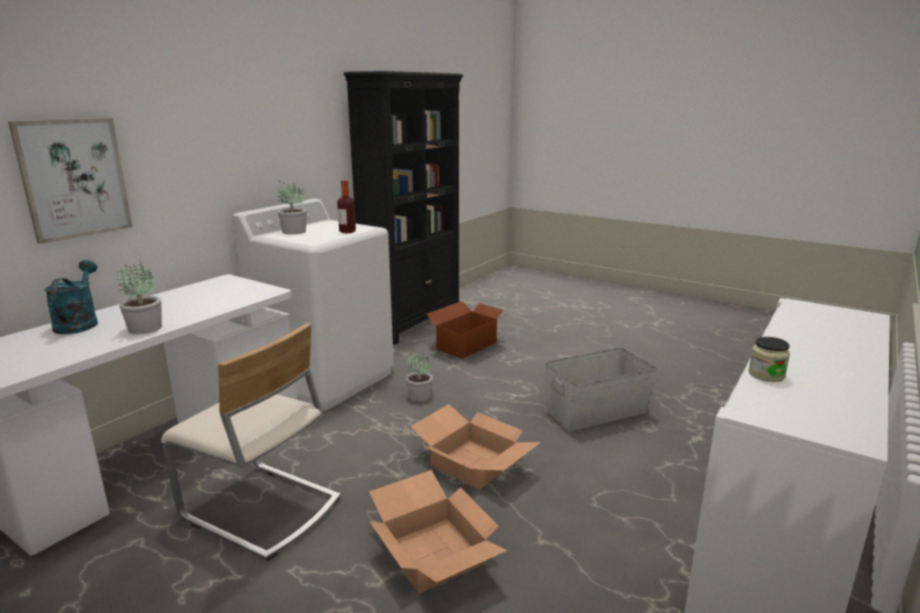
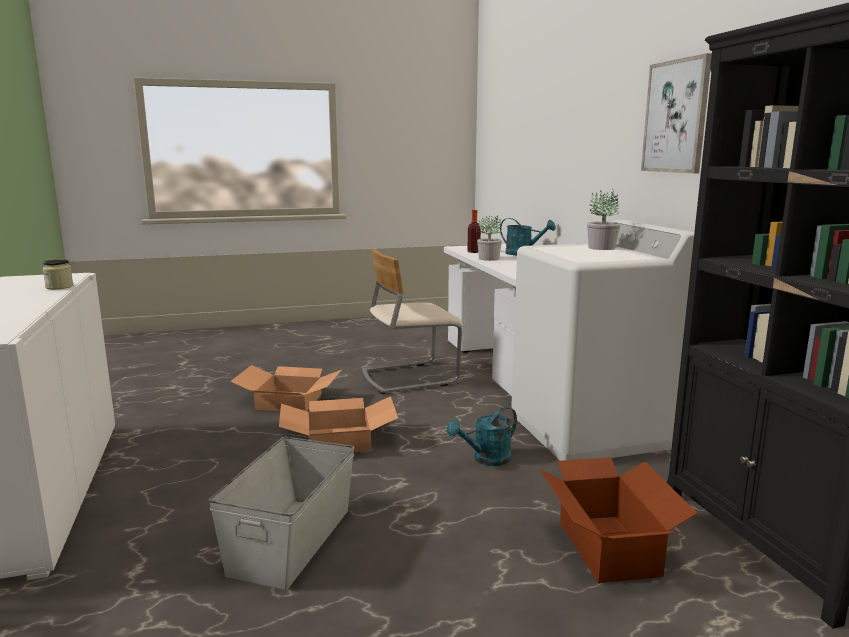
camera: 130 degrees right, 5 degrees down
picture [8,118,133,244] -> picture moved to [641,53,712,173]
bottle [337,180,356,233] -> bottle moved to [467,210,481,253]
potted plant [406,348,433,402] -> turquoise watering can [447,407,517,466]

